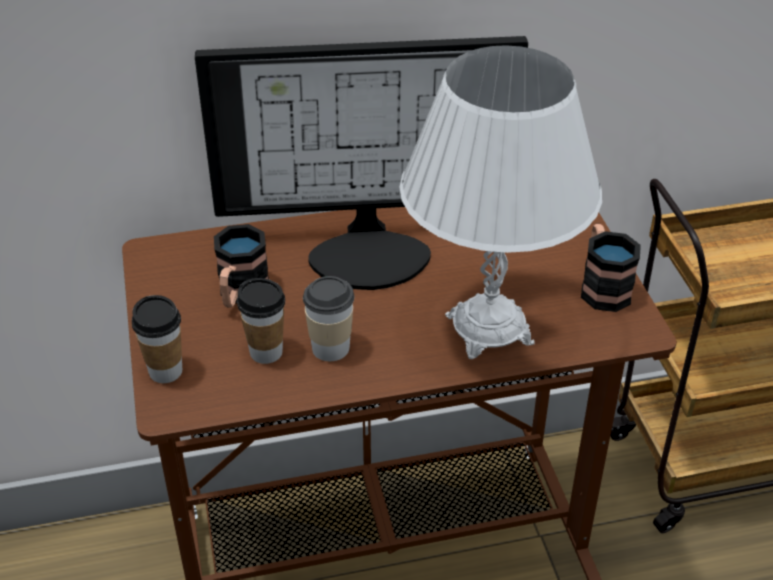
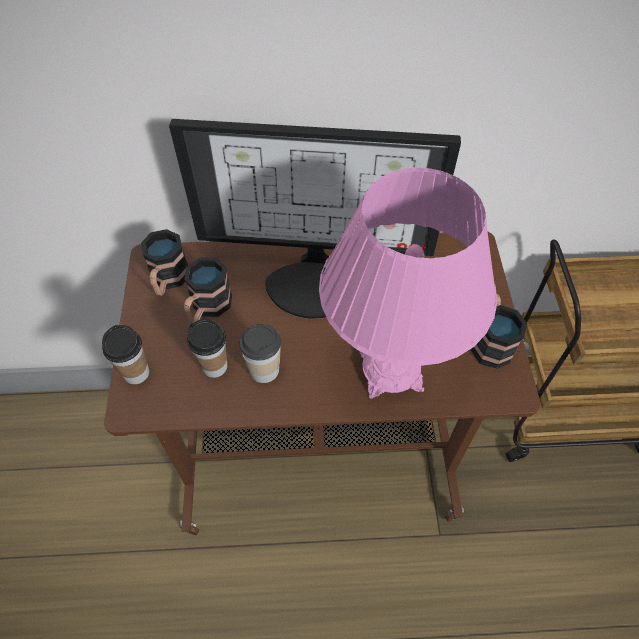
camera: 10 degrees right, 15 degrees up
white table lamp [399,45,602,359] -> pink table lamp [319,168,497,399]
none -> mug [141,229,188,296]

